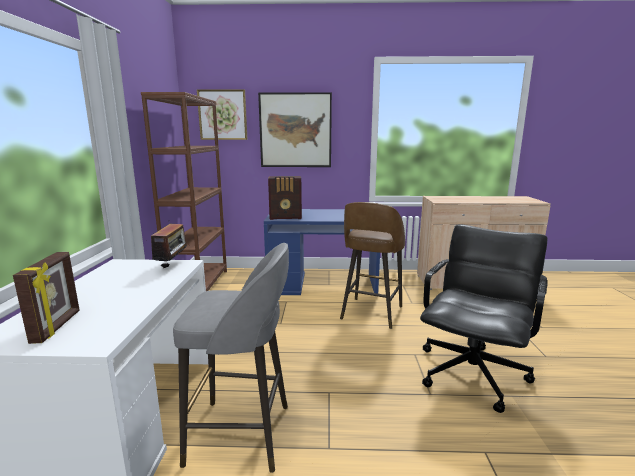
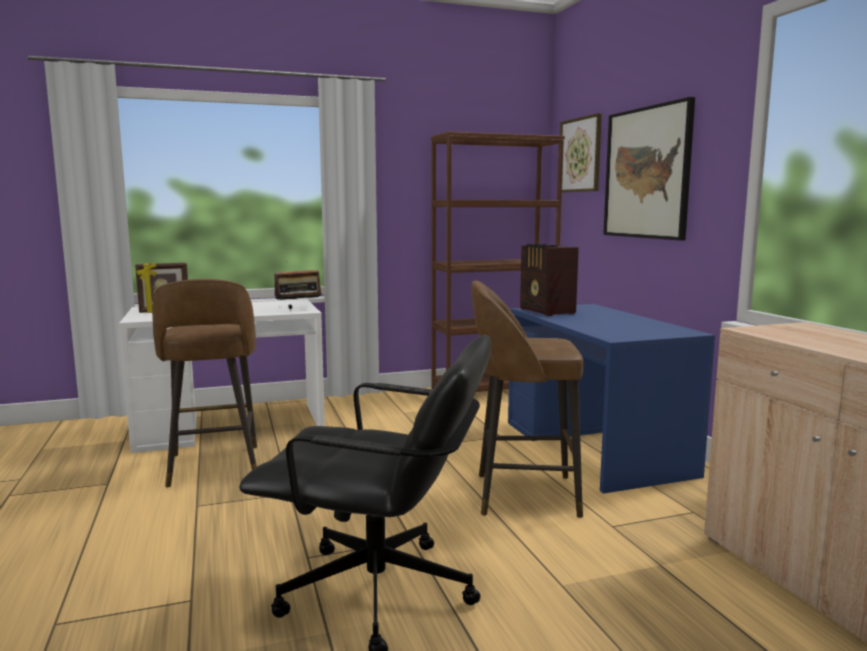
camera: 70 degrees right, 5 degrees down
grey stool [173,243,289,473] -> brown stool [152,279,257,488]

